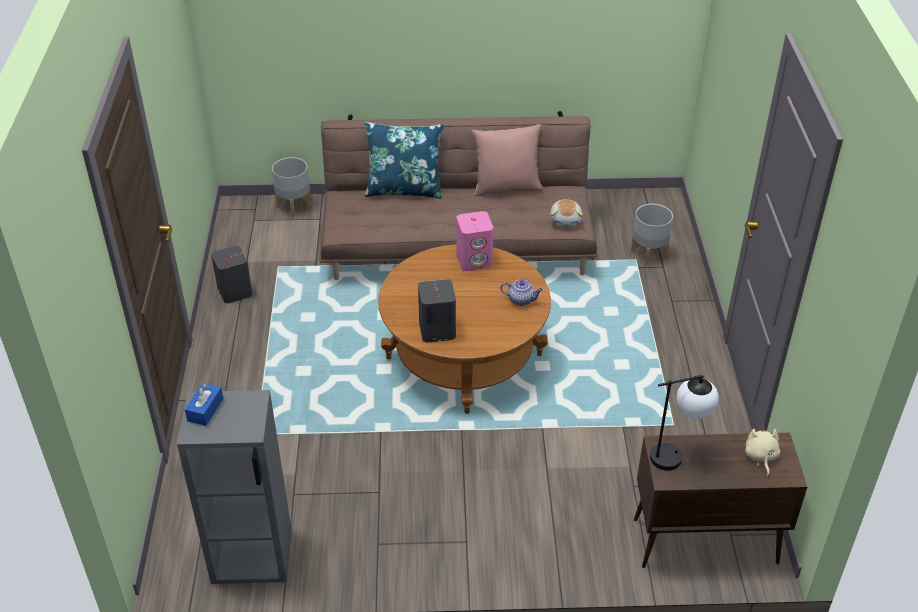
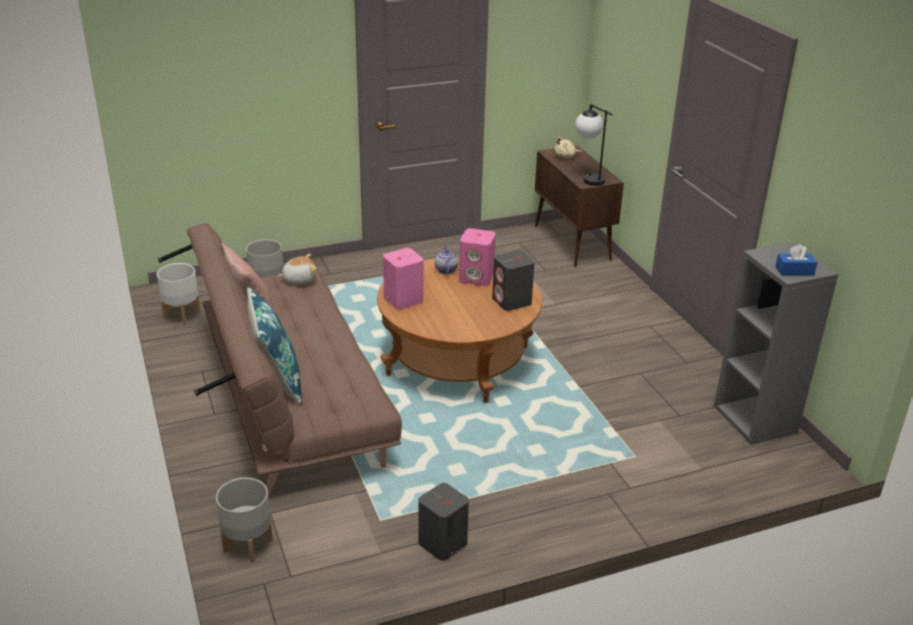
camera: 110 degrees left, 10 degrees down
none -> white planter [157,263,201,325]
none -> pink speaker [459,228,496,286]

